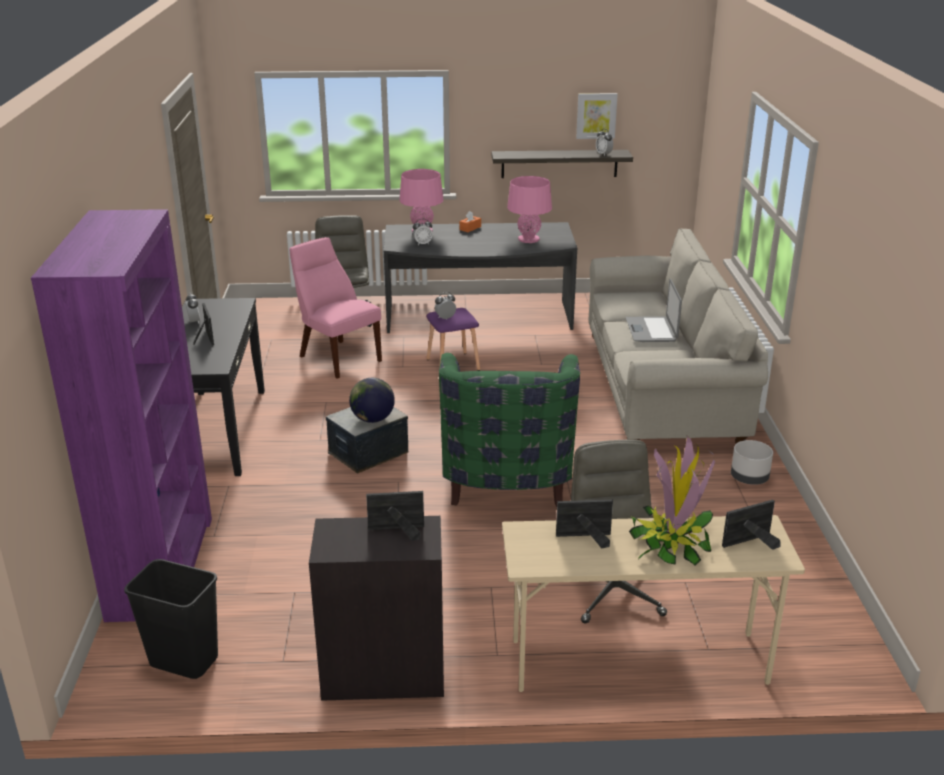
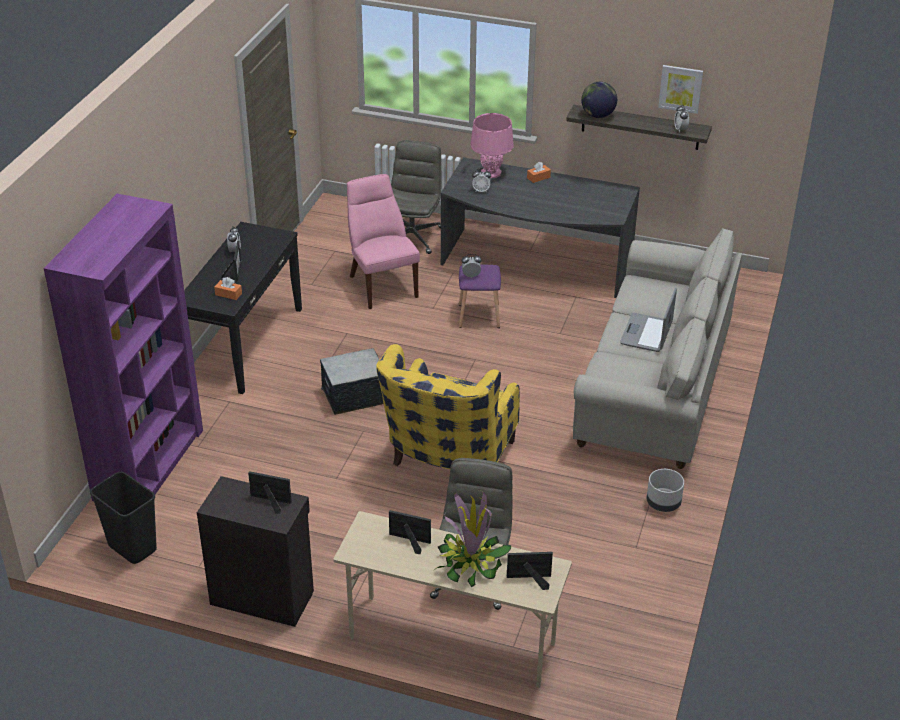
camera: 20 degrees right, 10 degrees up
globe [349,378,395,423] -> globe moved to [581,82,617,118]
green armchair [439,353,580,507] -> yellow armchair [376,344,520,469]
pink table lamp [507,176,552,243] -> none
none -> orange tissue box [214,277,242,300]

